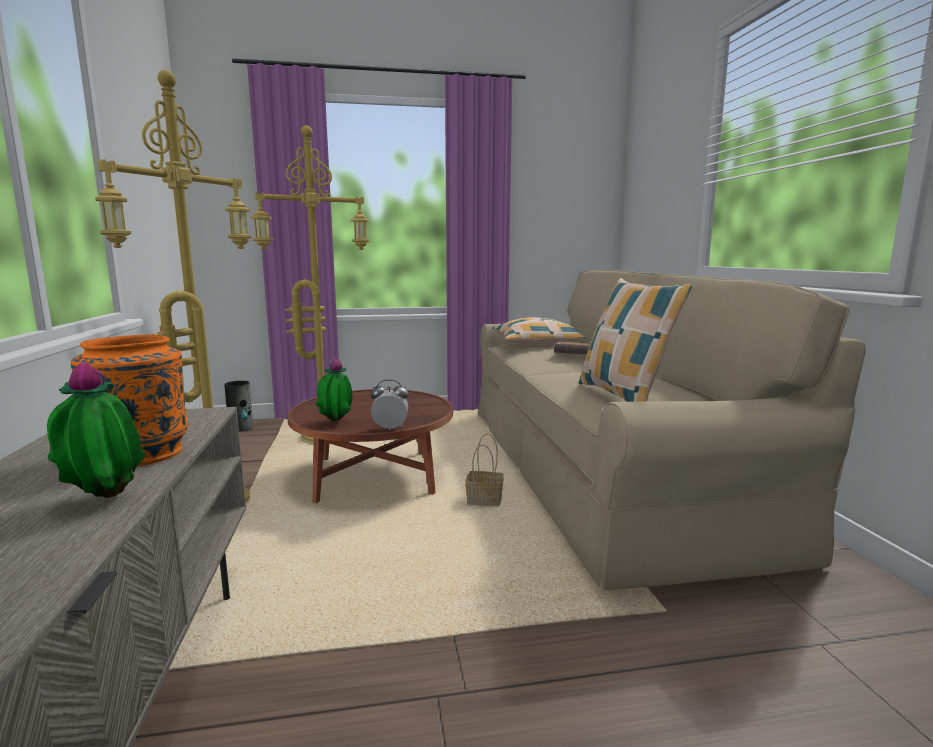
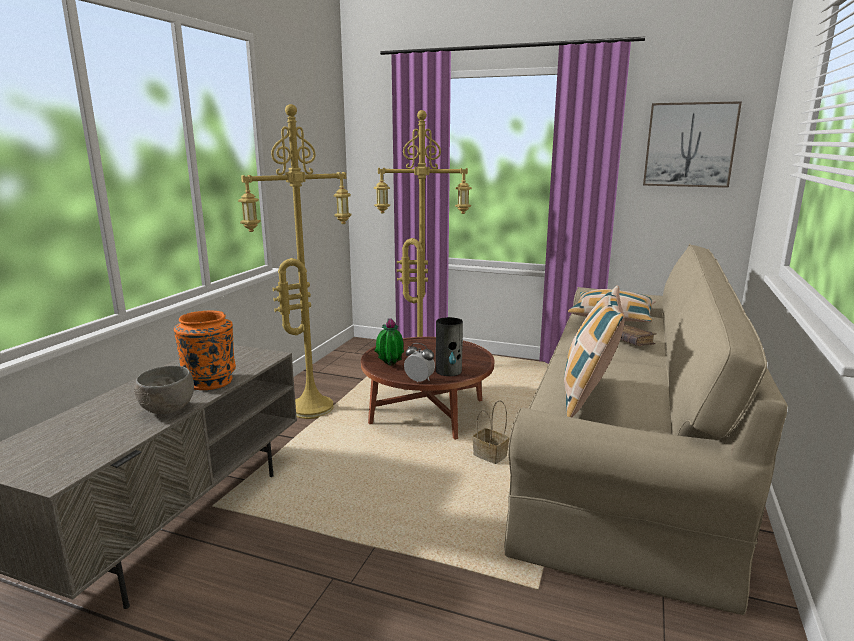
camera: 30 degrees right, 5 degrees up
potted plant [47,362,146,498] -> grey bowl [134,366,194,414]
vase [224,381,253,432] -> vase moved to [436,317,463,376]
none -> picture [643,101,742,188]

